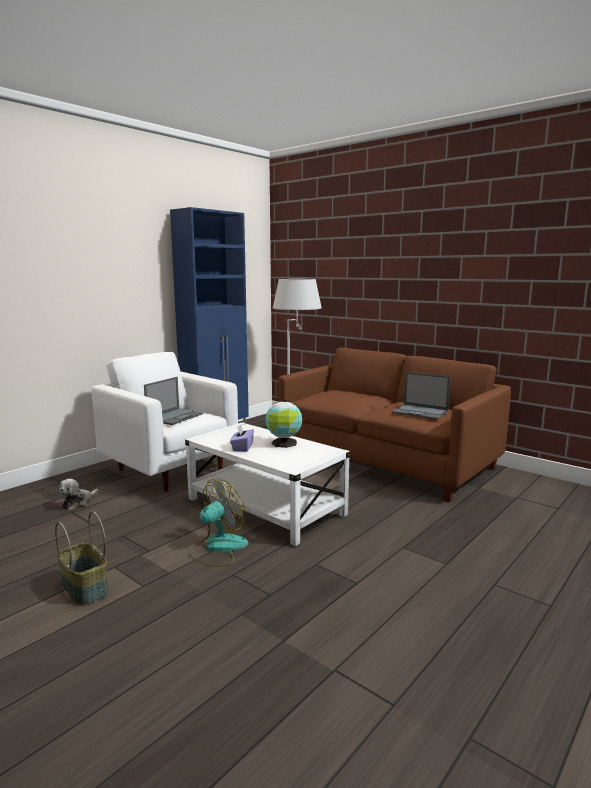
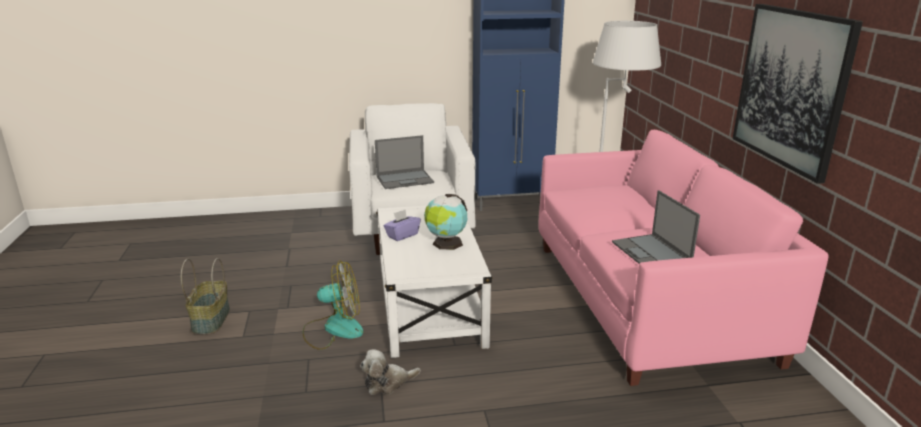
camera: 40 degrees right, 10 degrees up
plush toy [59,479,98,511] -> plush toy moved to [360,349,421,395]
brown sofa [278,348,511,502] -> pink sofa [538,130,828,386]
none -> picture [733,4,863,184]

